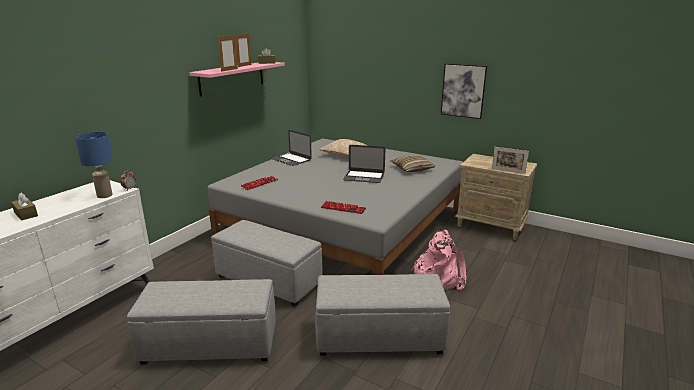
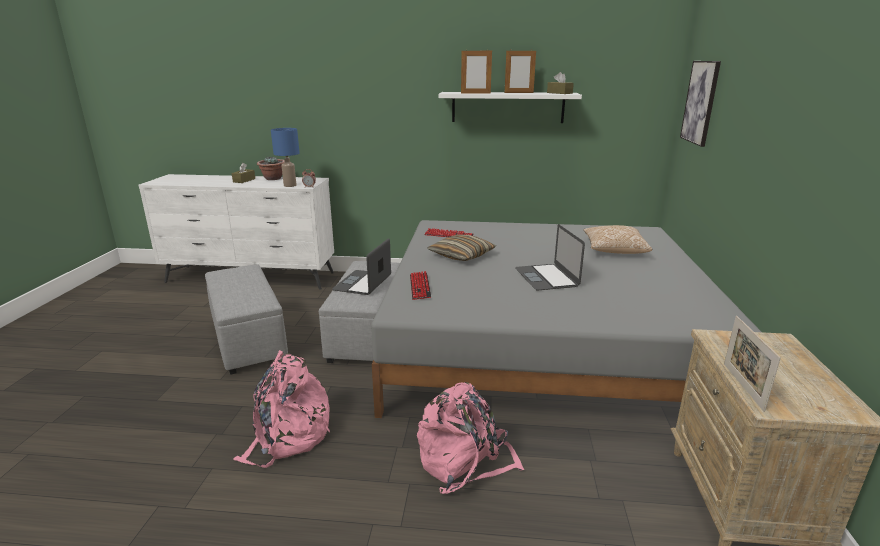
camera: 65 degrees right, 0 degrees up
pink shelf [189,62,285,97] -> white shelf [438,92,582,123]
laptop [271,130,312,166] -> laptop moved to [332,238,391,295]
grey ottoman [315,274,450,356] -> pink backpack [233,350,330,468]
pillow [391,155,435,172] -> pillow moved to [428,234,496,261]
picture [441,63,487,119] -> picture moved to [680,61,721,147]
none -> potted plant [257,156,285,180]

